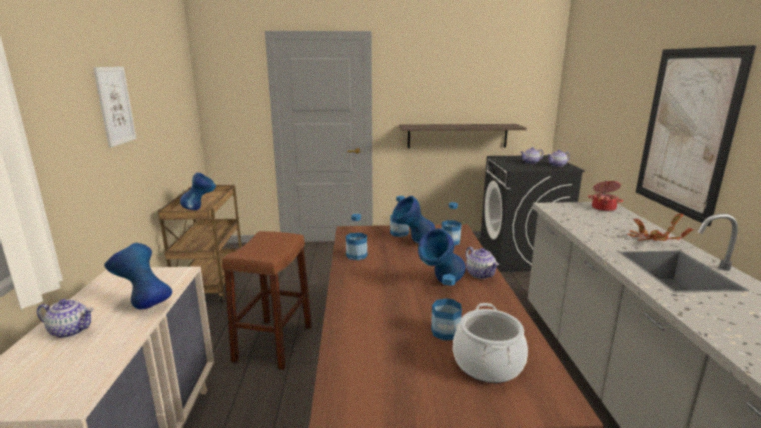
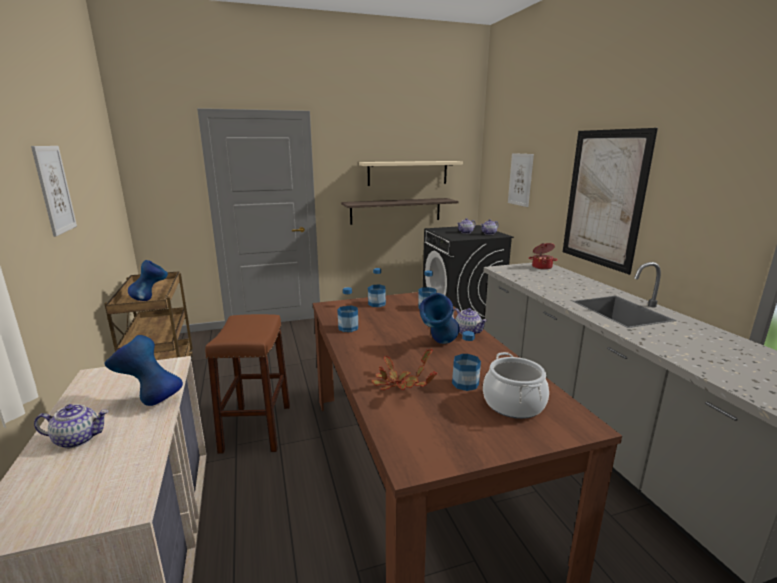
camera: 15 degrees left, 0 degrees up
blue vase [392,196,435,244] -> none
potted plant [628,213,693,241] -> potted plant moved to [372,349,437,390]
none -> beige shelf [359,161,463,186]
none -> picture [508,153,534,207]

